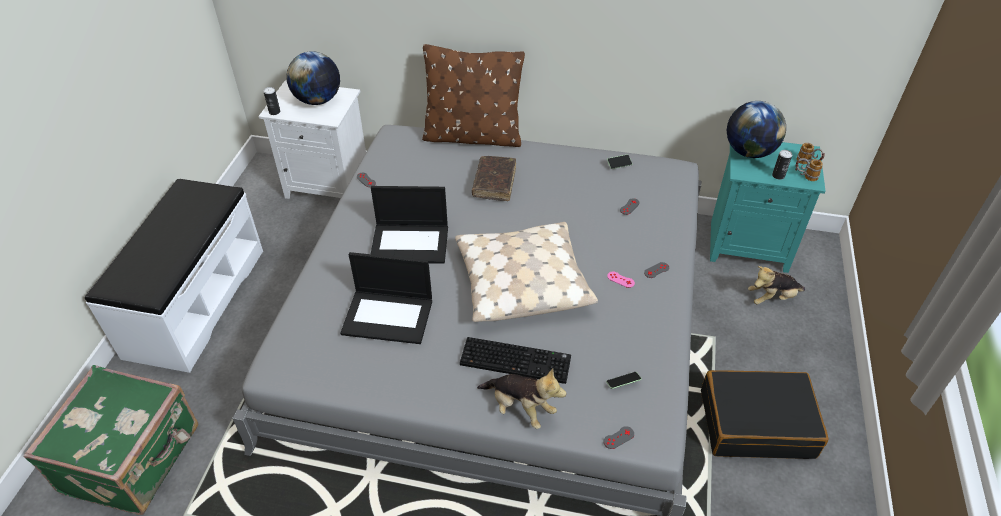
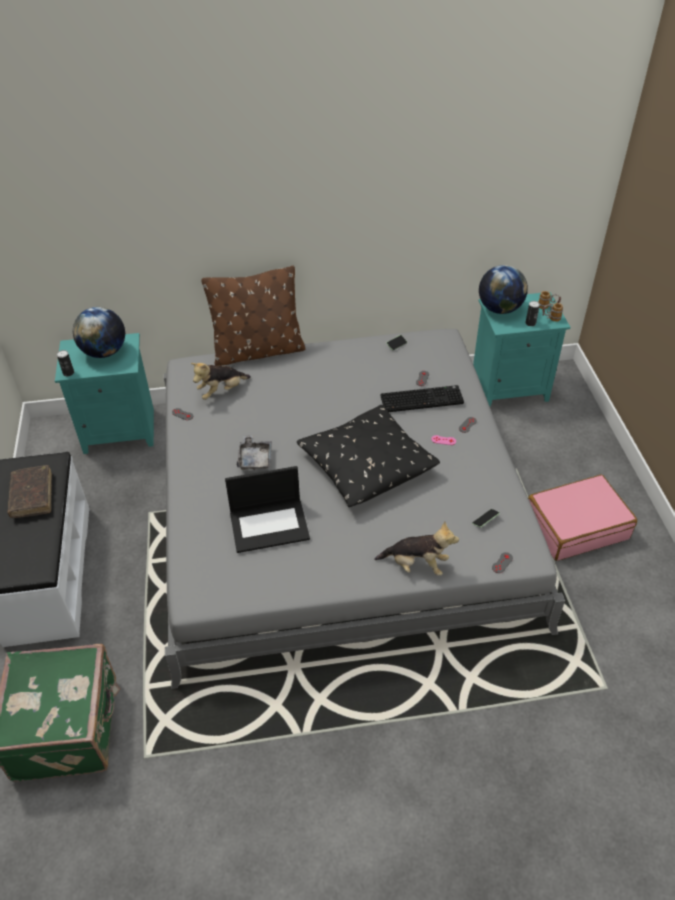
camera: 20 degrees left, 0 degrees up
white nightstand [258,80,366,199] -> turquoise nightstand [55,333,154,454]
laptop [371,186,448,264] -> grey tray [237,435,272,470]
beige pillow [455,222,598,322] -> black pillow [297,405,440,507]
keyboard [460,337,571,384] -> keyboard moved to [381,385,464,412]
brown book [472,156,516,201] -> brown book moved to [7,465,52,518]
black suitcase [701,370,829,459] -> pink suitcase [528,475,637,561]
plush toy [748,266,805,305] -> plush toy moved to [191,363,251,400]

